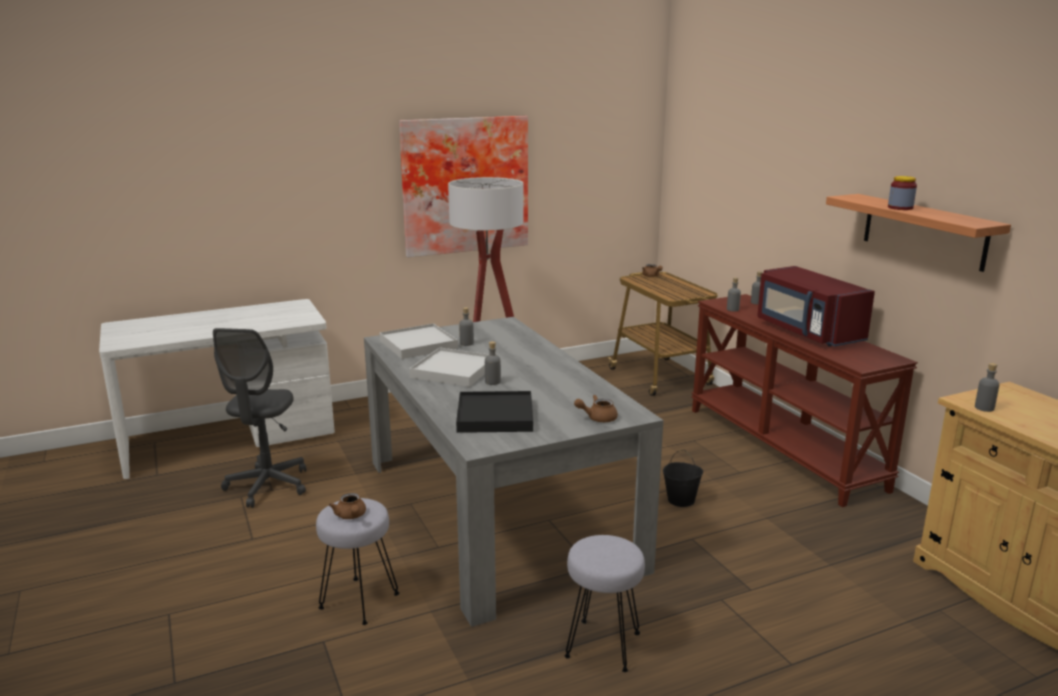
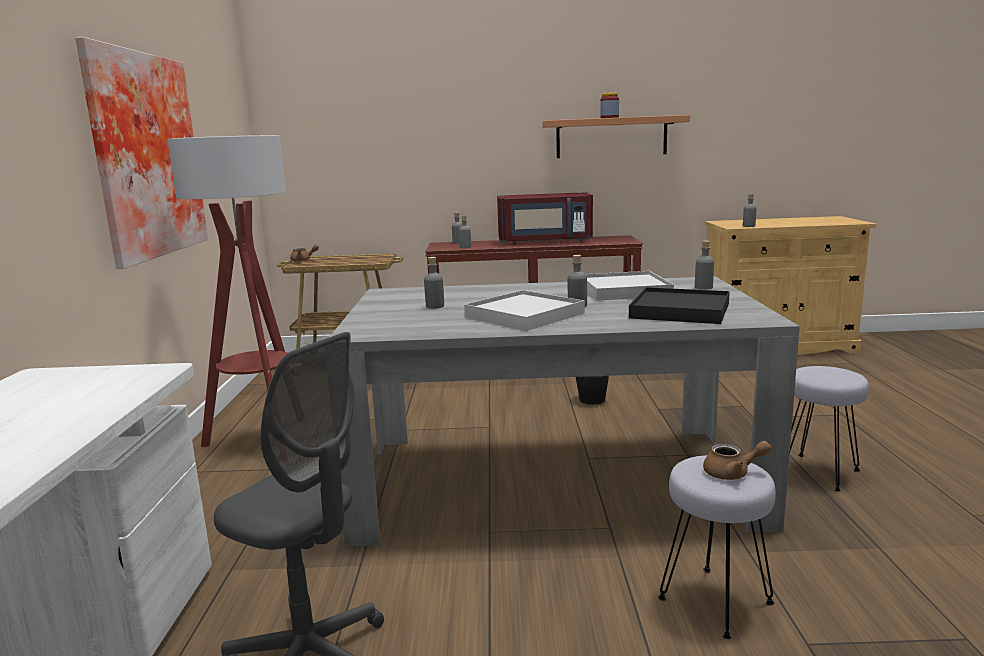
camera: 65 degrees left, 5 degrees down
white tray [379,323,458,359] -> white tray moved to [586,271,674,301]
brown teapot [574,395,618,422] -> grey bottle [695,240,714,290]

